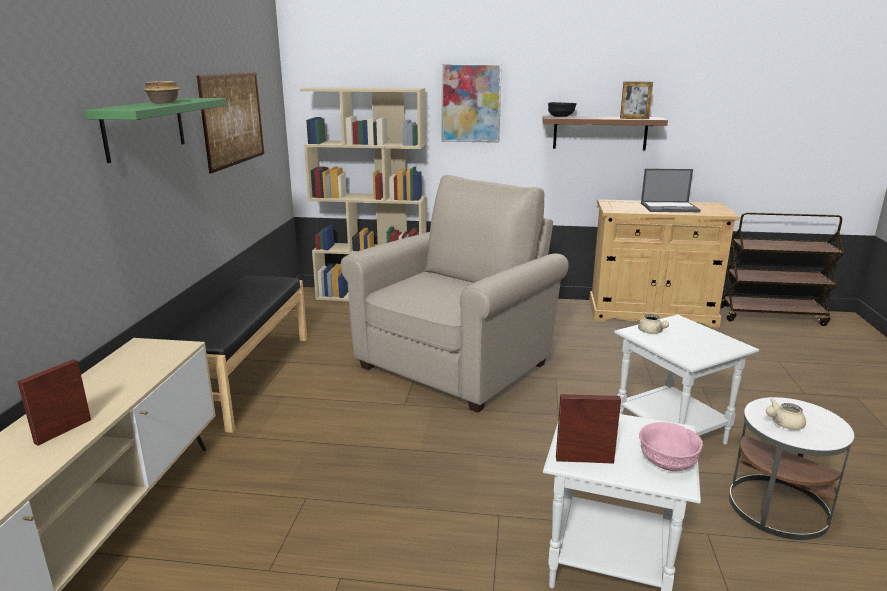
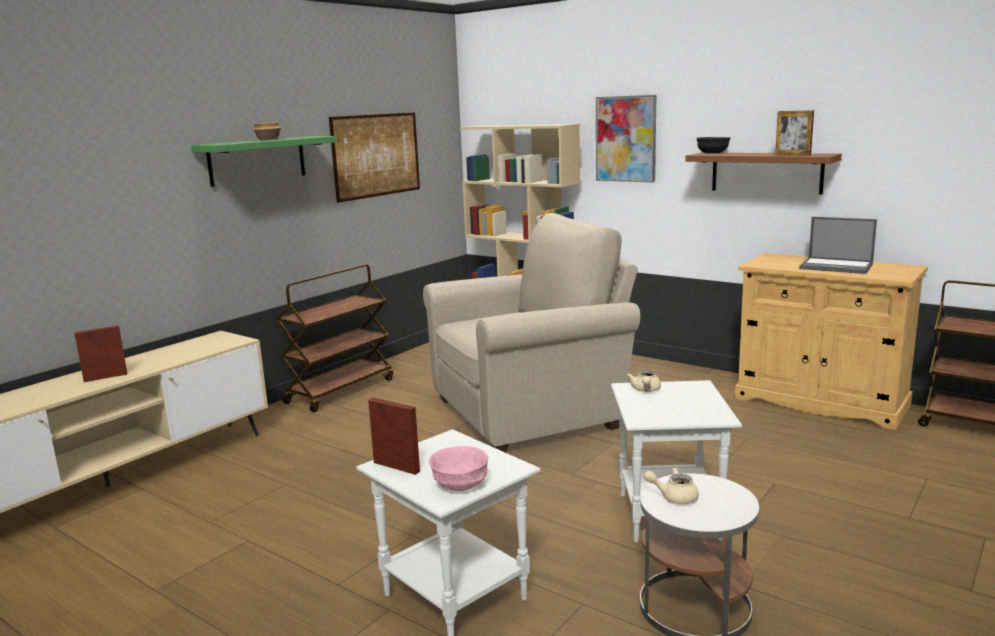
camera: 30 degrees right, 5 degrees down
black bench [162,276,307,433] -> brown cart [276,264,393,412]

